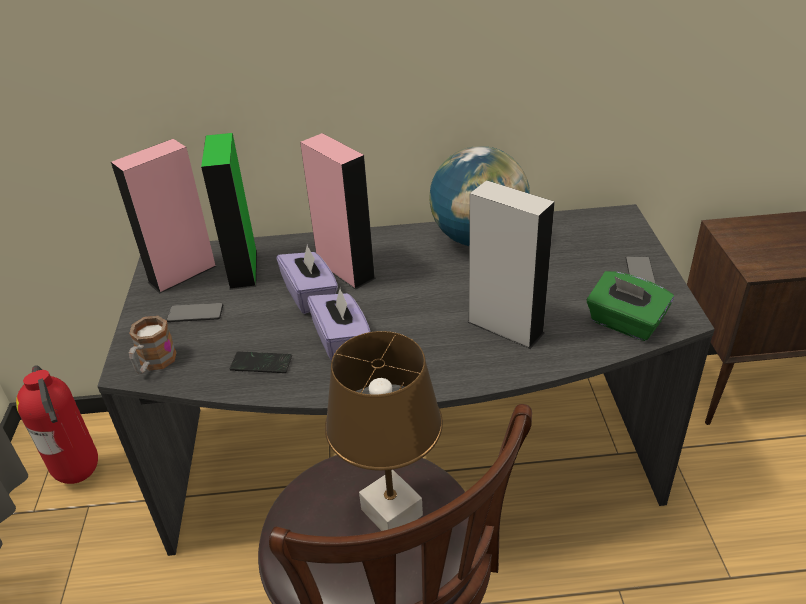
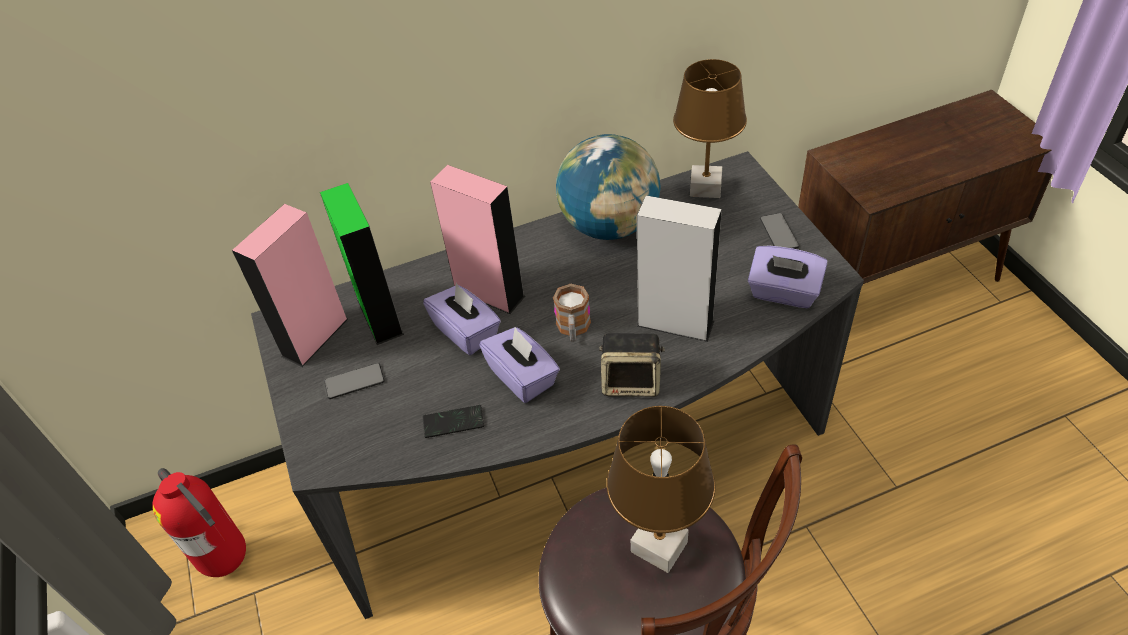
camera: 15 degrees left, 10 degrees up
mug [129,316,177,374] -> mug moved to [553,284,591,342]
green tissue box [587,271,674,341] -> purple tissue box [748,246,828,308]
none -> speaker [599,333,665,397]
none -> brown table lamp [673,59,747,198]

